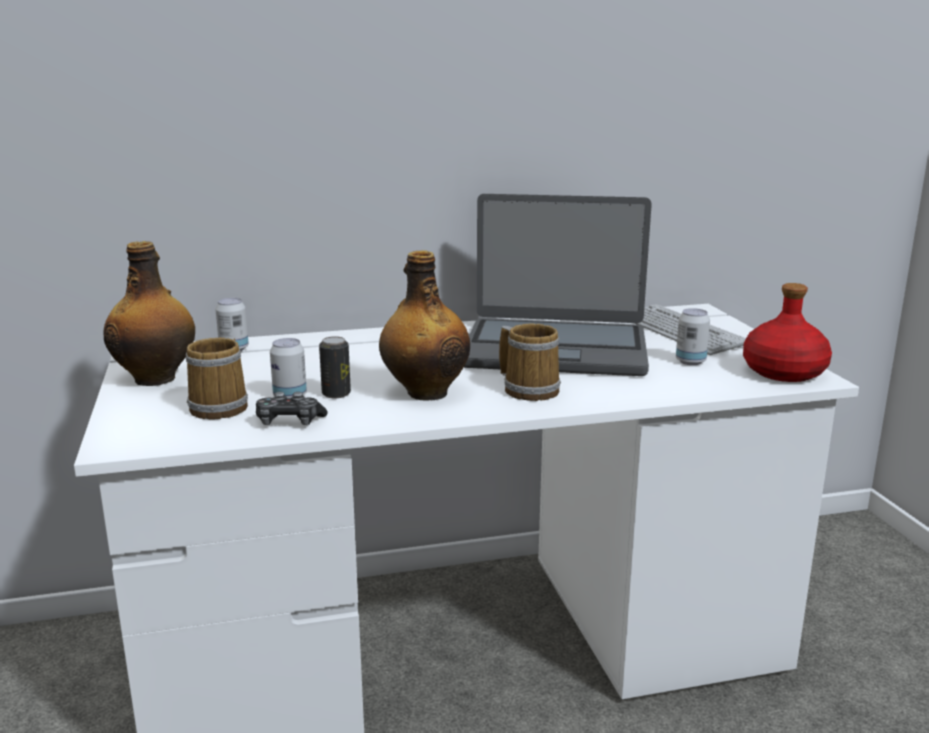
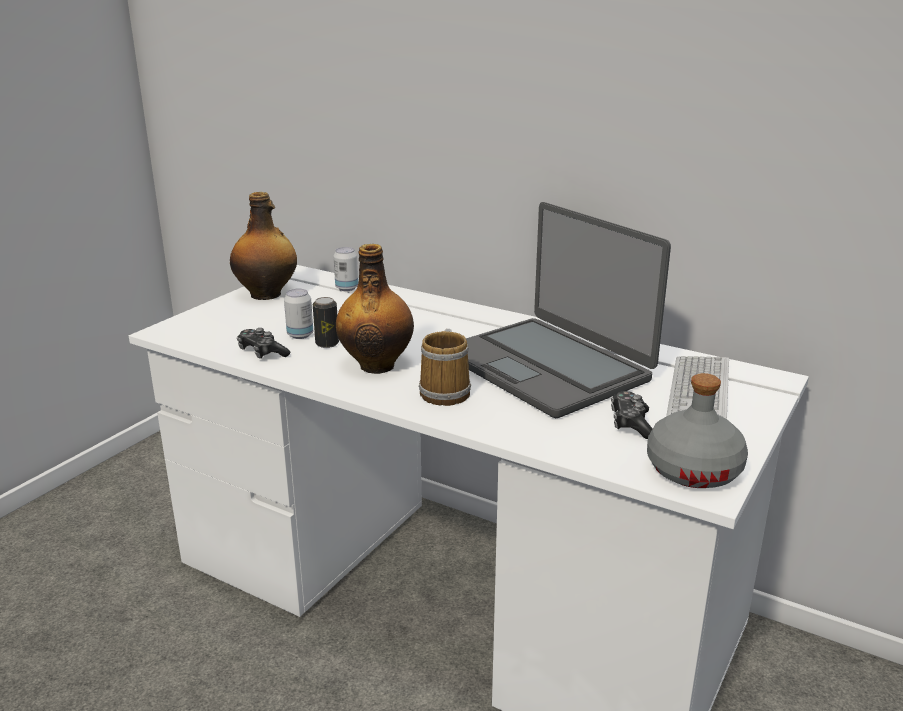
camera: 45 degrees right, 5 degrees up
mug [186,337,248,420] -> none
can [676,308,710,365] -> game controller [611,391,653,439]
red bottle [743,283,832,382] -> grey bottle [647,373,748,488]

